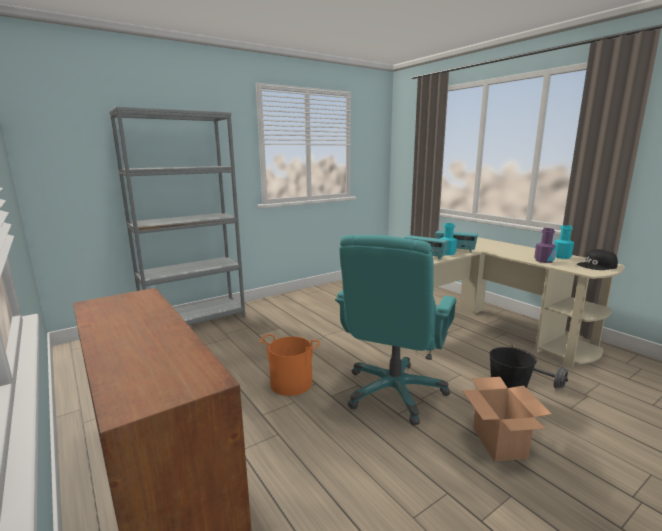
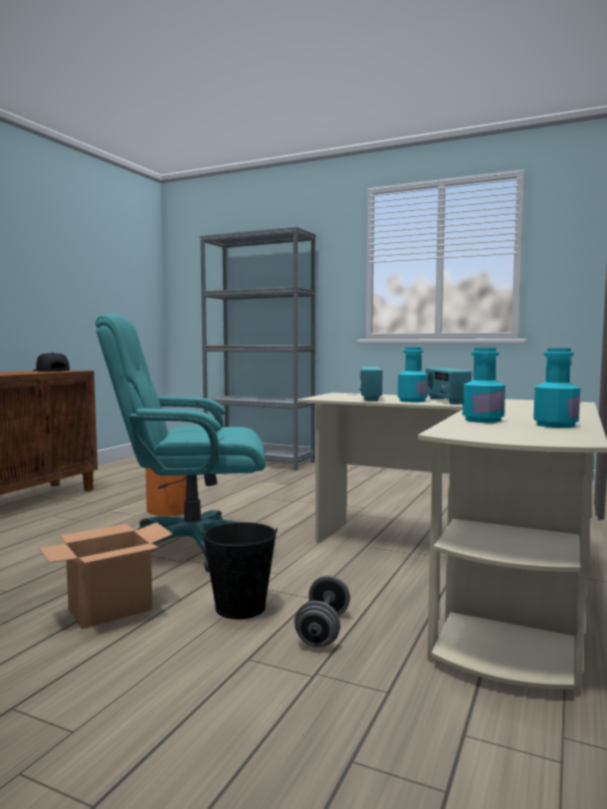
camera: 60 degrees right, 10 degrees down
purple bottle [534,228,557,263] -> turquoise bottle [462,348,505,423]
black cap [577,249,618,270] -> black cap moved to [32,352,70,371]

